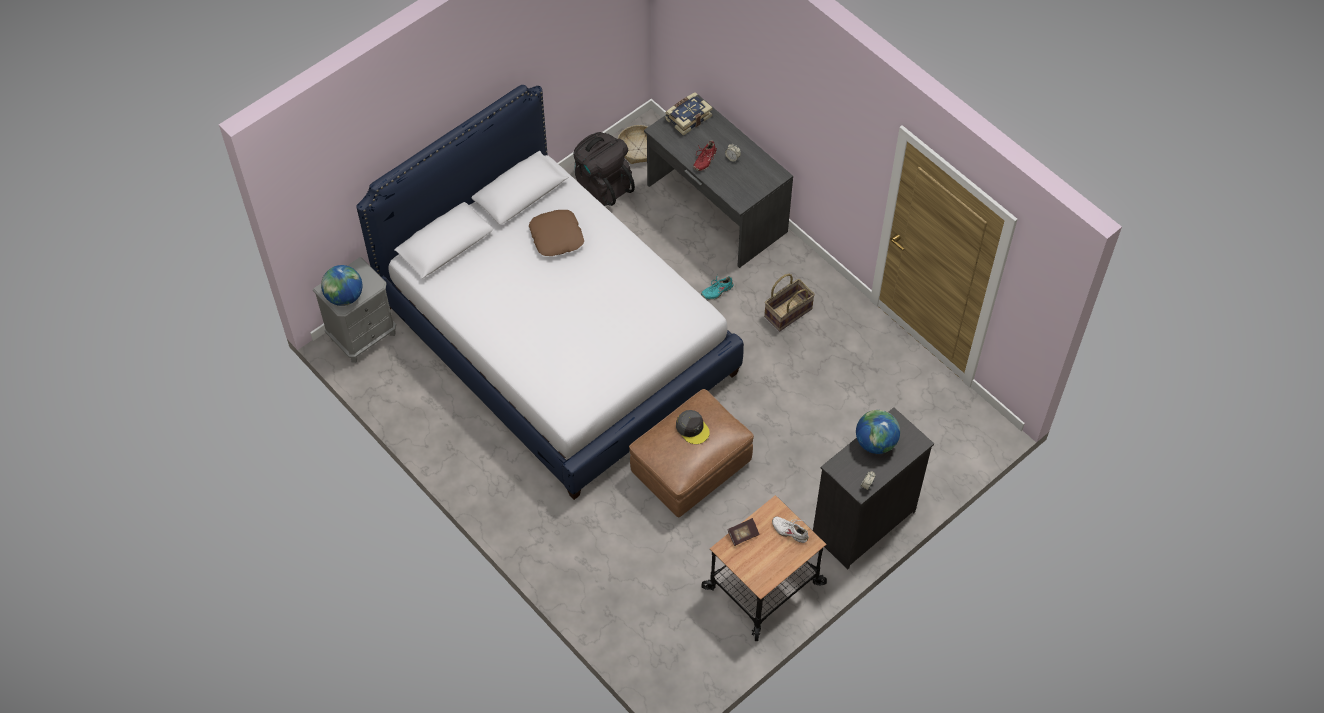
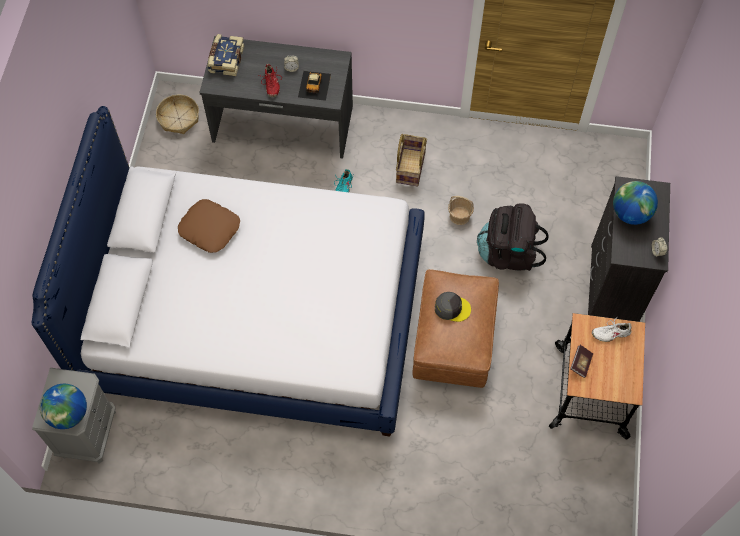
camera: 40 degrees left, 5 degrees up
black backpack [574,132,635,206] -> black backpack moved to [477,203,549,271]
none -> toy car [298,71,331,101]
none -> basket [448,196,474,225]

